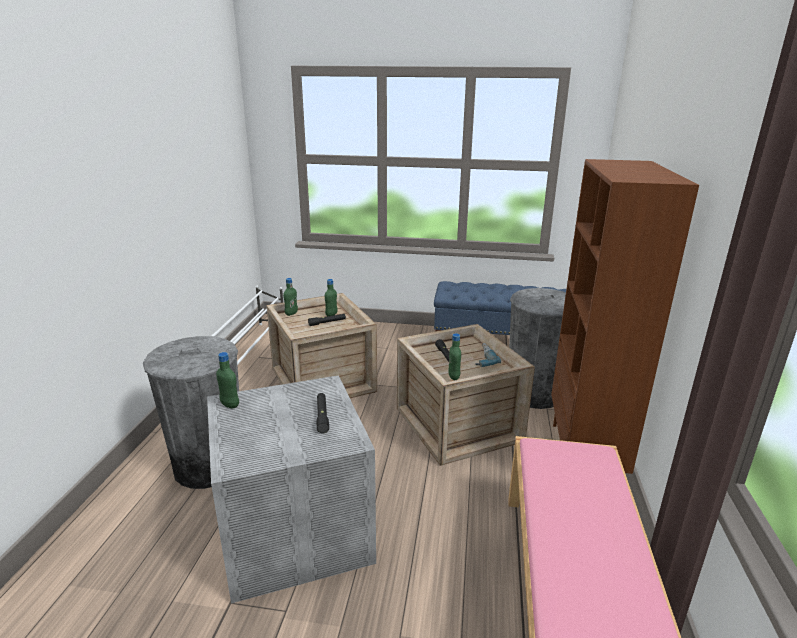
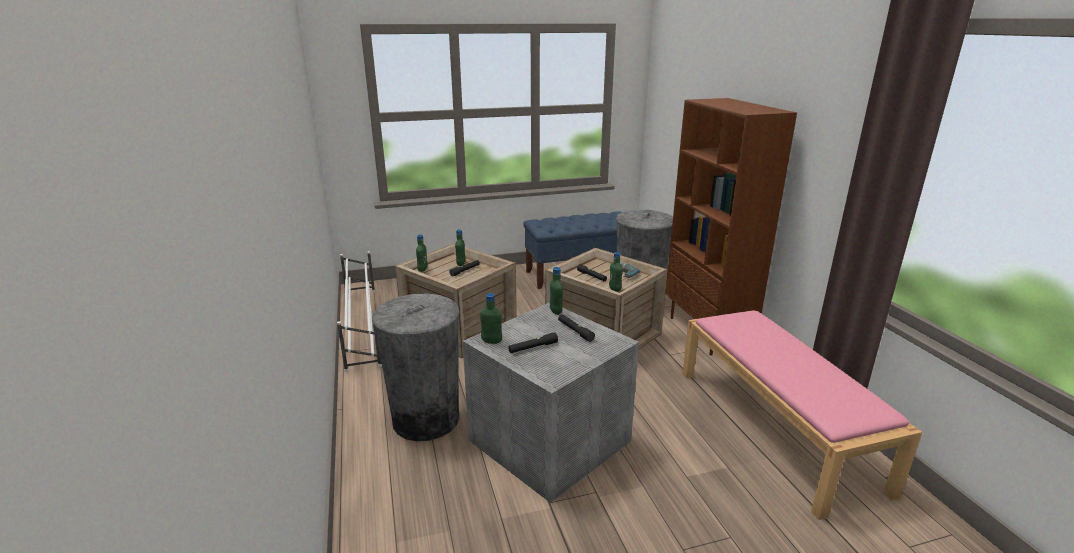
camera: 25 degrees left, 0 degrees up
none -> black flashlight [508,332,558,353]
none -> green bottle [550,267,563,315]

